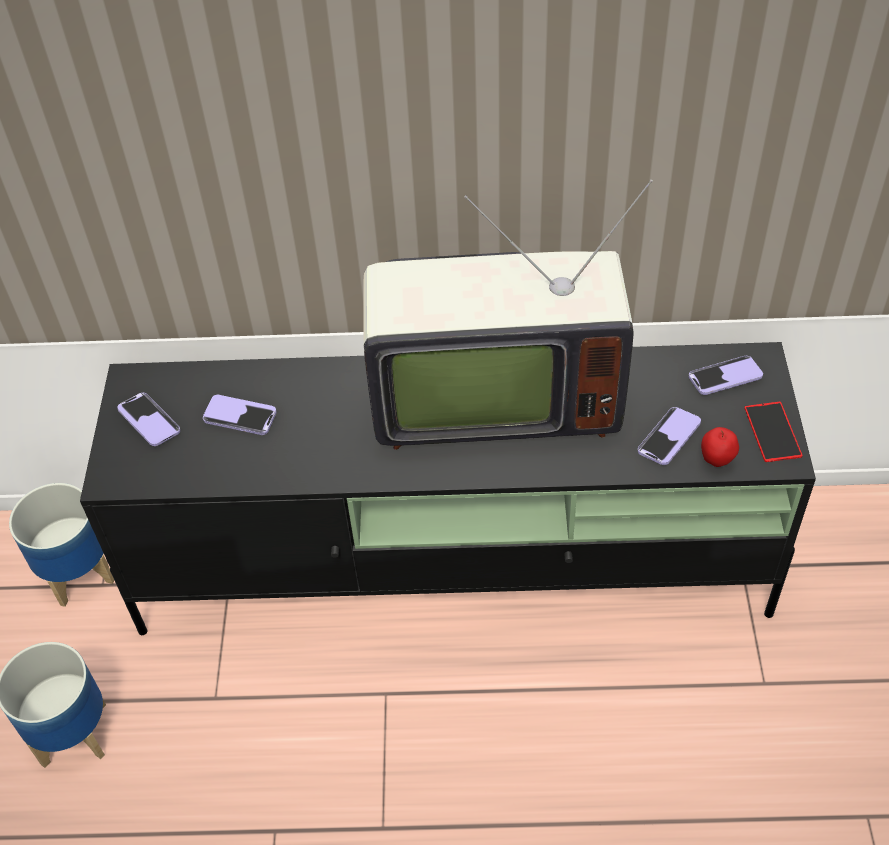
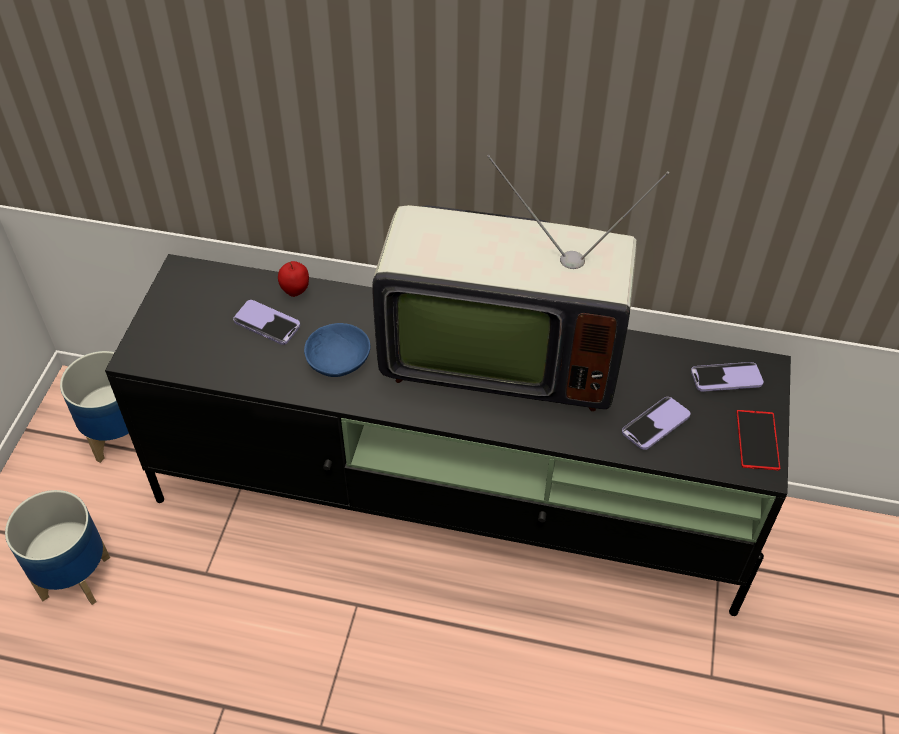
camera: 10 degrees right, 0 degrees up
phone [117,393,180,446] -> none
apple [701,427,739,467] -> apple moved to [278,261,309,297]
none -> blue bowl [304,323,370,377]

